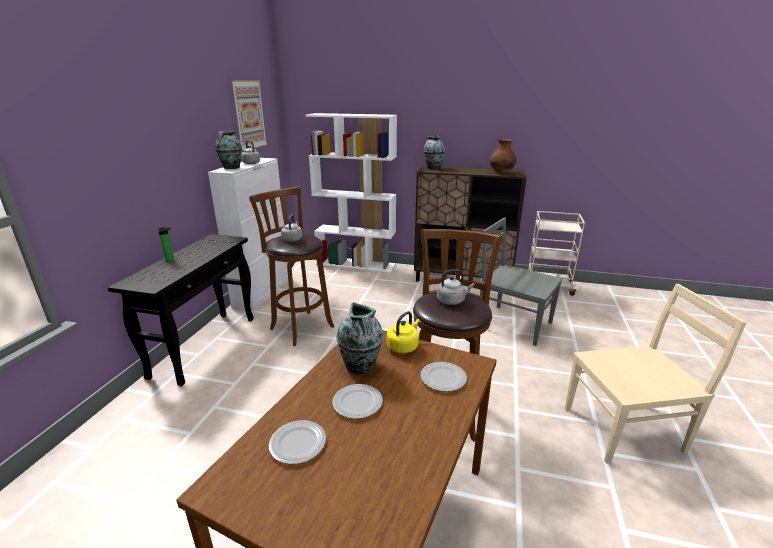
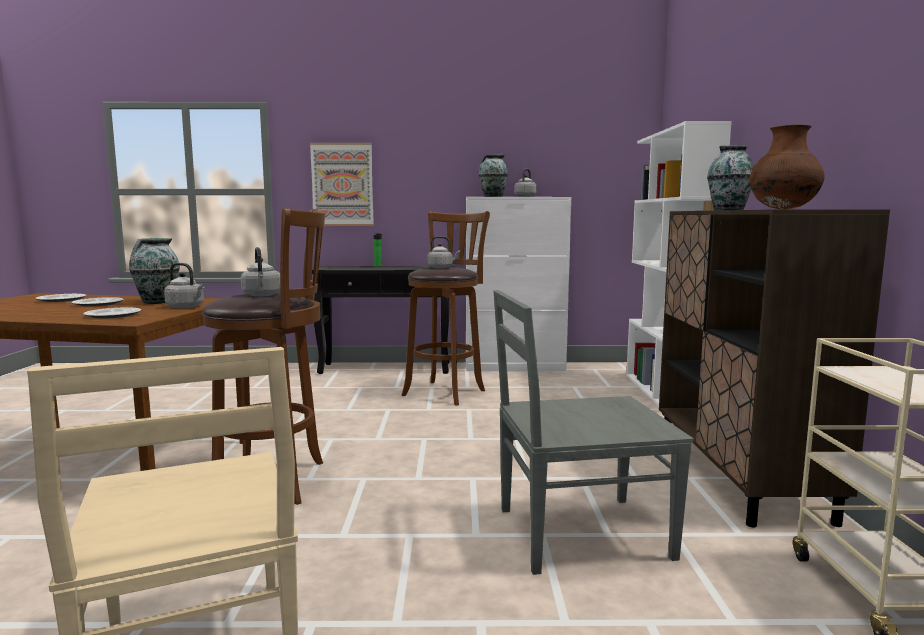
camera: 75 degrees right, 15 degrees down
picture [231,80,267,152] -> picture moved to [310,143,374,226]
yellow kettle [386,311,420,353] -> grey kettle [164,263,205,308]
grey chair [480,218,563,346] -> grey chair turned 120 degrees counterclockwise [493,290,694,575]

